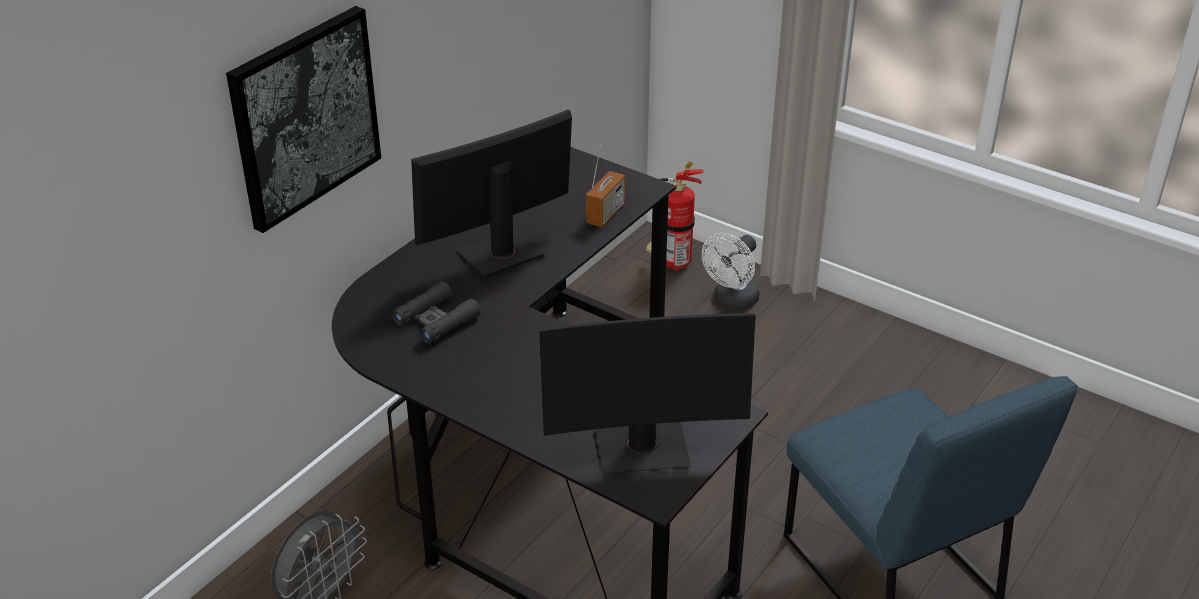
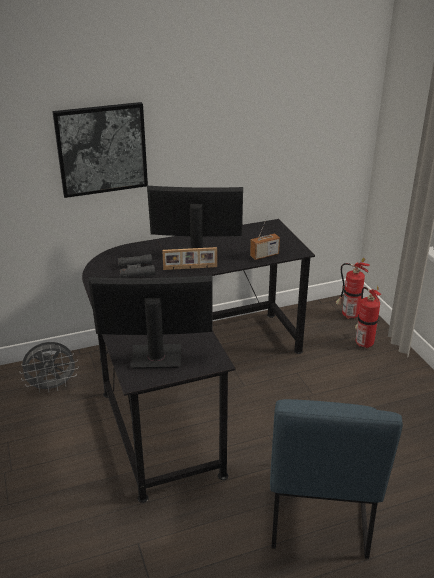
camera: 35 degrees right, 5 degrees down
monitor [539,313,756,474] -> monitor turned 150 degrees clockwise [88,275,213,369]
white fan [702,233,760,310] -> fire extinguisher [355,285,381,348]
none -> picture frame [162,247,217,270]

